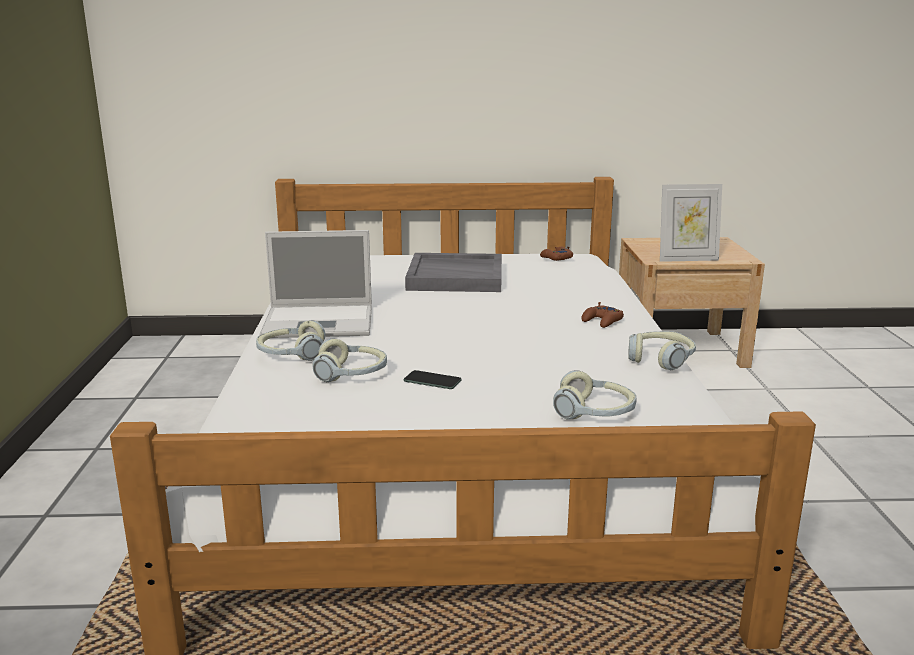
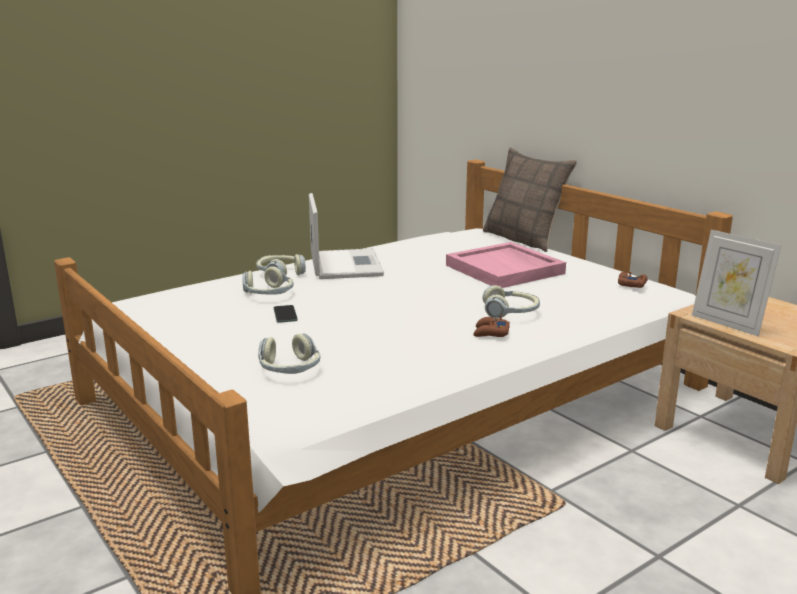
camera: 55 degrees right, 0 degrees up
laptop [259,230,372,338] -> laptop turned 150 degrees counterclockwise [309,193,384,279]
grey tray [405,253,502,292] -> pink tray [446,242,566,288]
headphones [628,331,696,370] -> headphones moved to [483,285,540,318]
none -> pillow [483,147,577,252]

